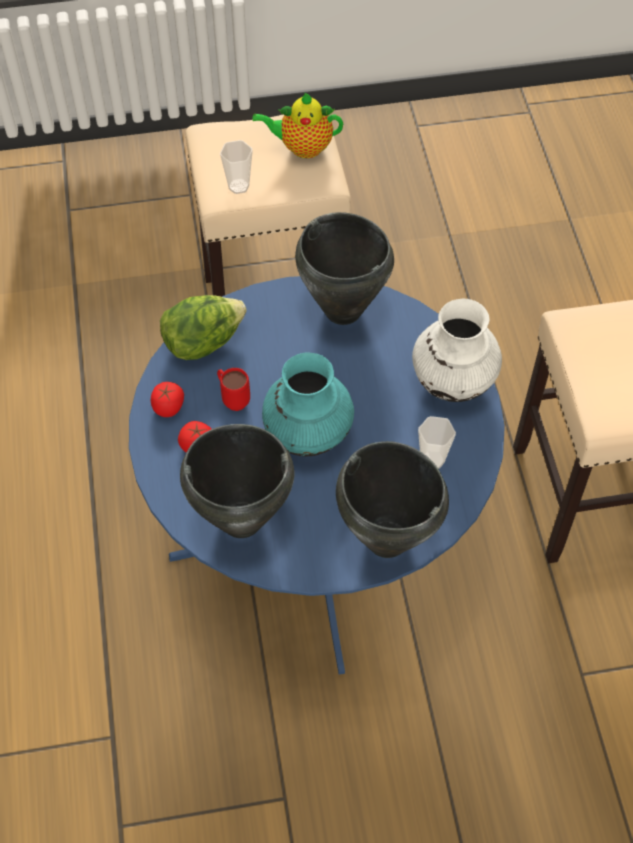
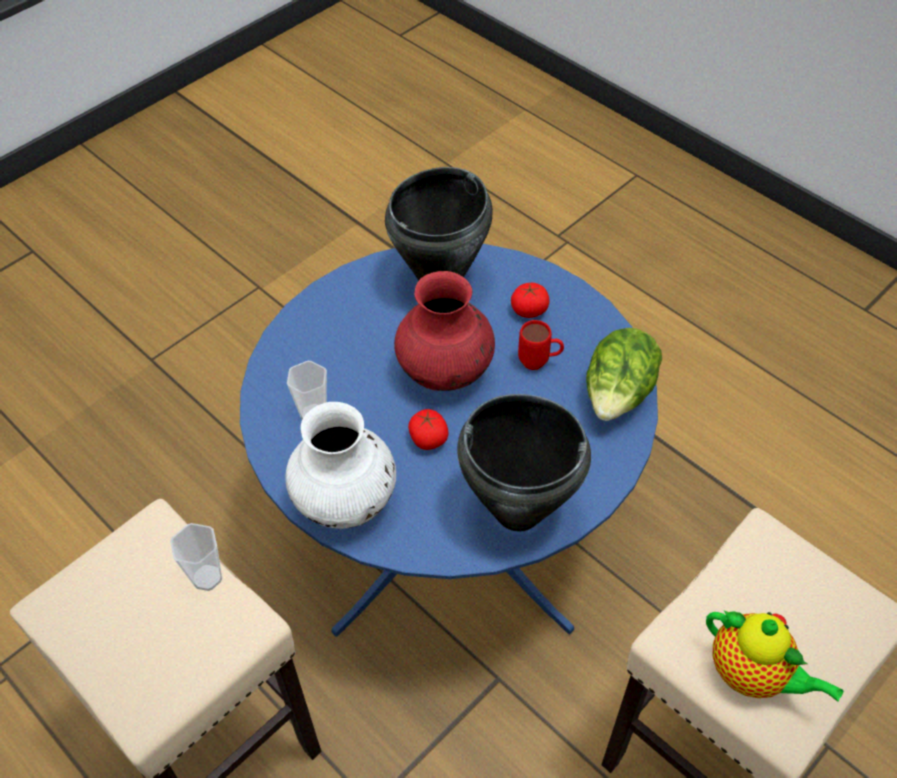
camera: 145 degrees right, 5 degrees down
tomato [151,382,184,417] -> tomato moved to [408,409,448,450]
cup [220,140,253,194] -> cup moved to [170,523,222,591]
teapot [253,92,343,158] -> teapot turned 75 degrees clockwise [706,610,843,702]
turquoise vase [262,352,354,456] -> red vase [394,271,495,391]
black cooking pot [336,441,449,558] -> none

